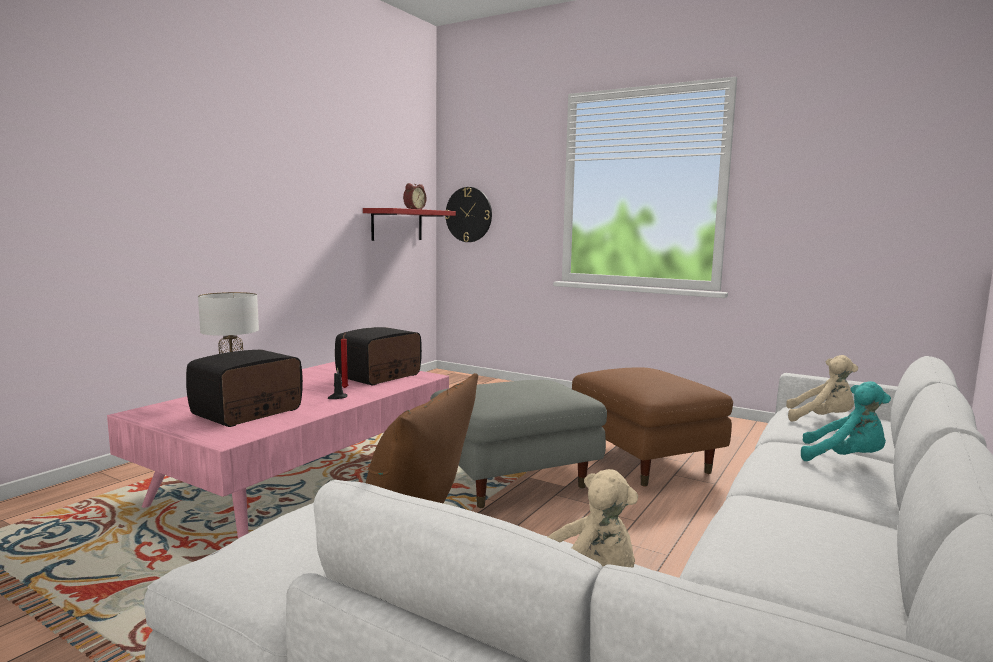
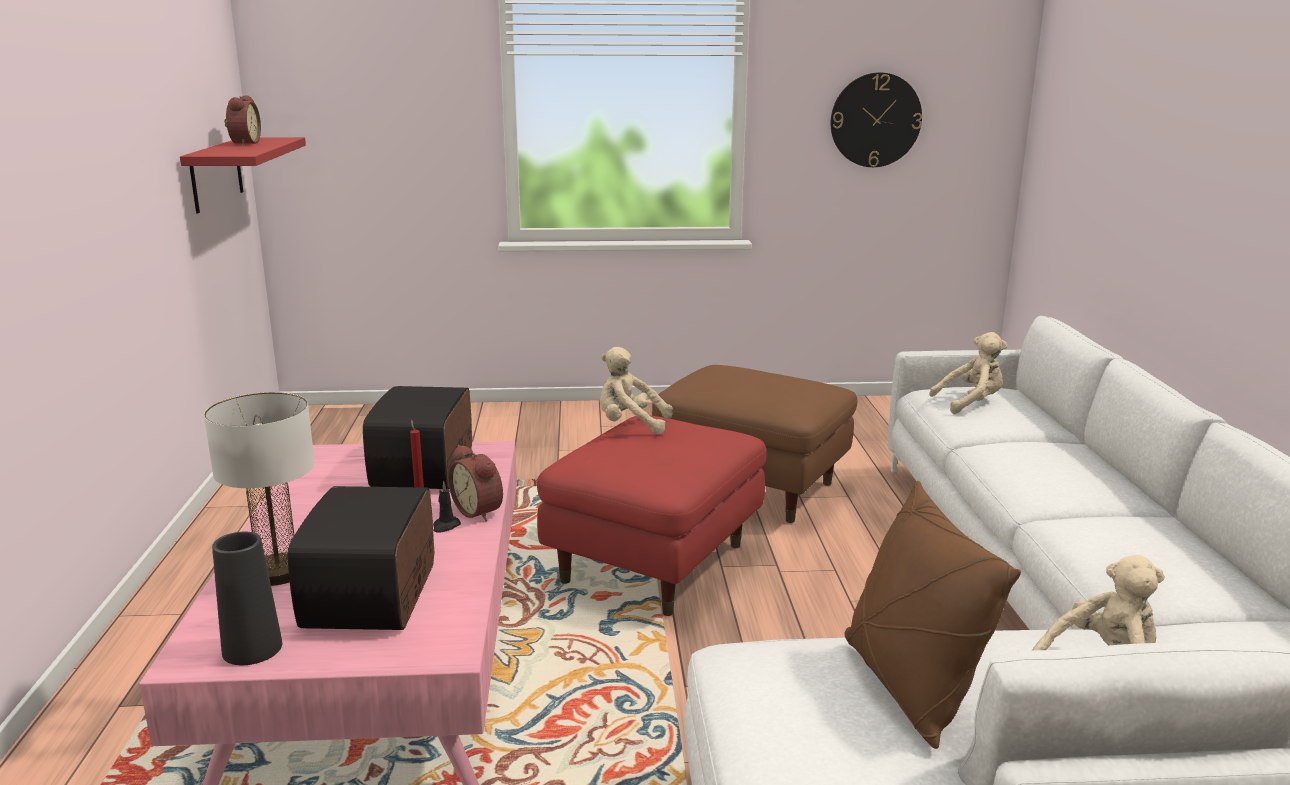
camera: 35 degrees left, 10 degrees up
grey ottoman [431,380,607,508] -> red ottoman [537,415,767,616]
wall clock [445,187,492,242] -> wall clock moved to [831,72,922,167]
turquoise plush toy [801,381,891,461] -> none
none -> black vase [212,531,282,665]
none -> alarm clock [448,445,503,522]
none -> beige plush toy [600,347,673,434]

